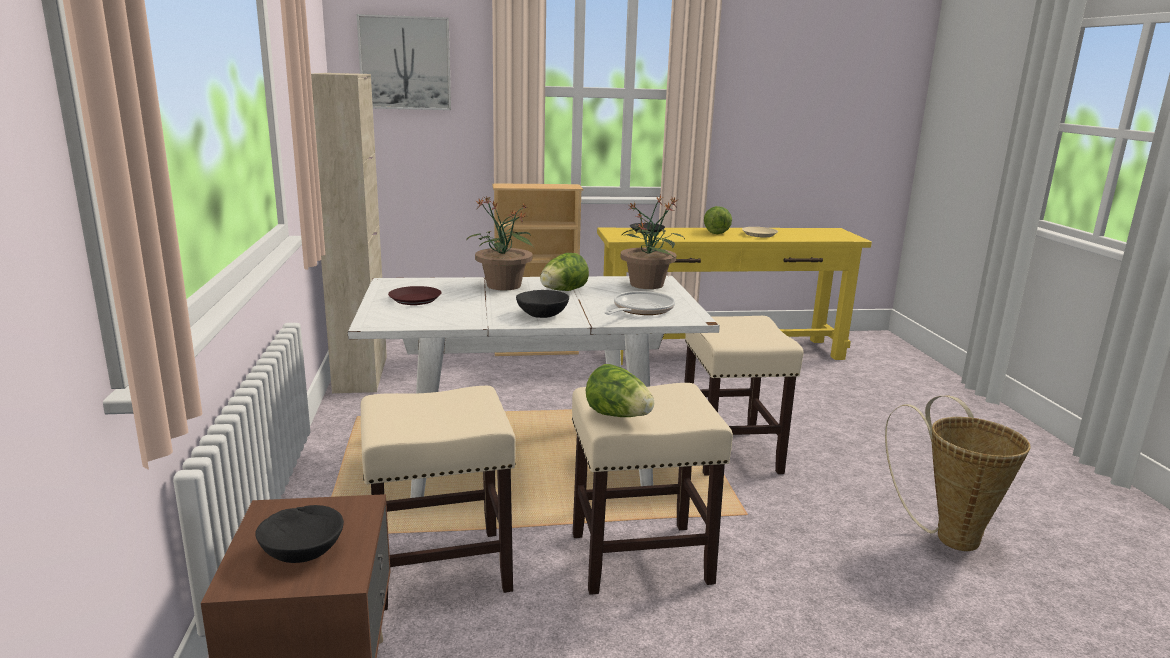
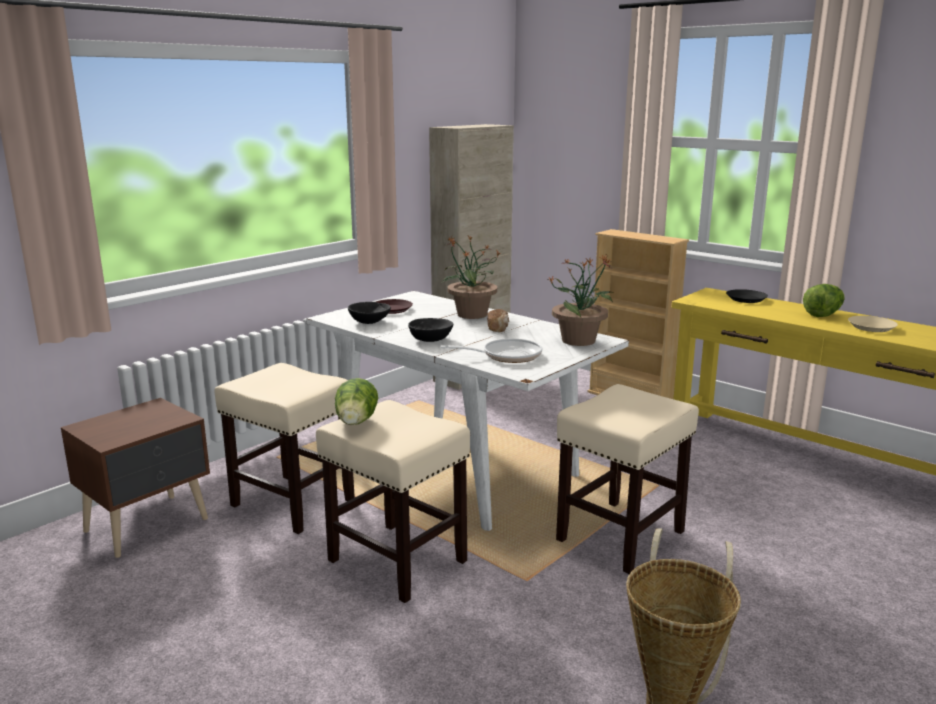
camera: 50 degrees right, 0 degrees up
black bowl [255,505,344,563] -> black bowl moved to [348,302,391,324]
picture [356,14,451,110] -> none
lettuce [540,253,589,291] -> bread [487,309,509,332]

